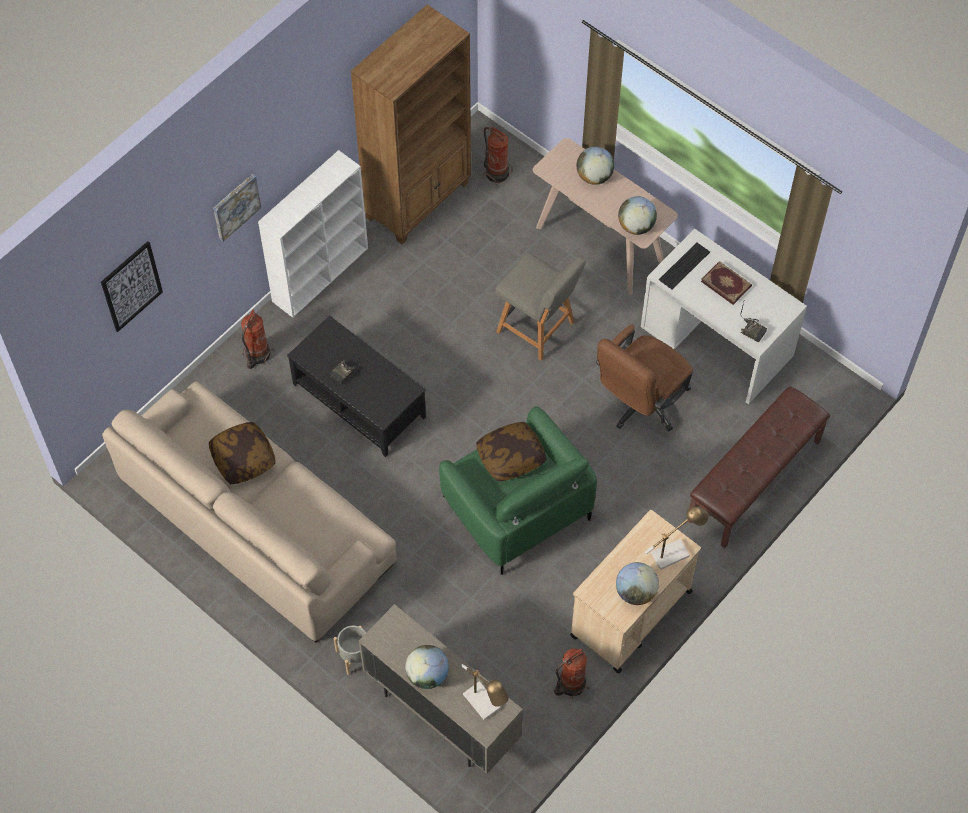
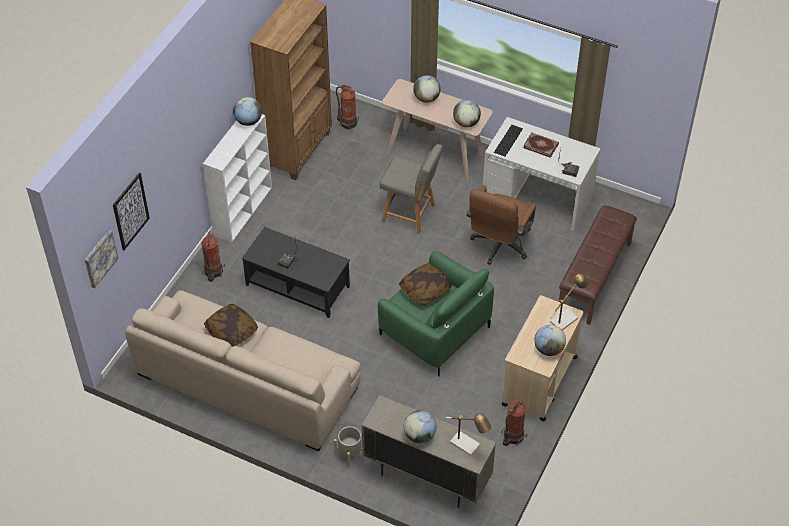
camera: 15 degrees left, 10 degrees down
picture [213,174,261,242] -> picture moved to [85,230,119,289]
none -> globe [233,97,262,126]

